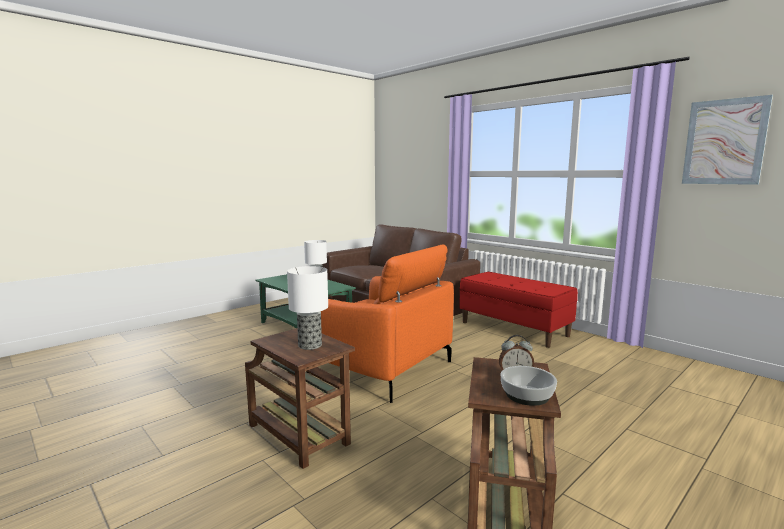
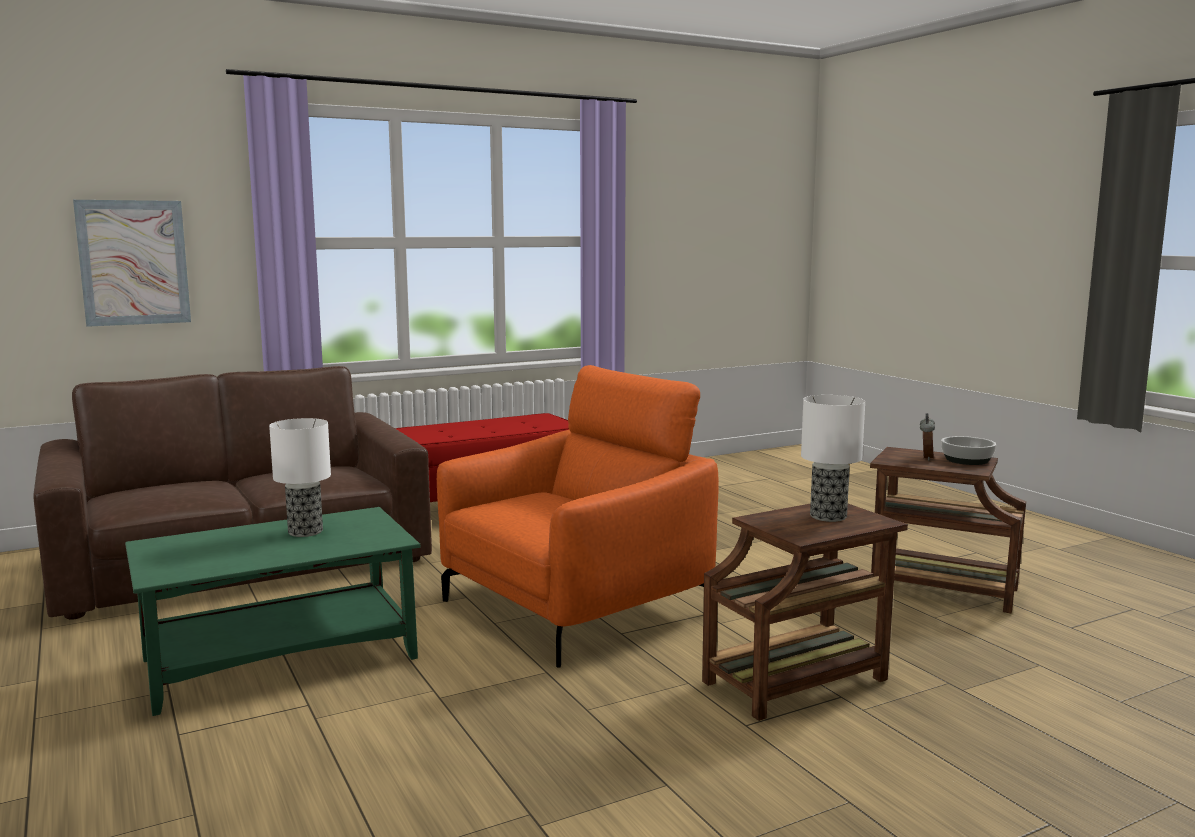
camera: 75 degrees left, 0 degrees up
picture [682,95,773,185] -> picture moved to [73,200,191,327]

